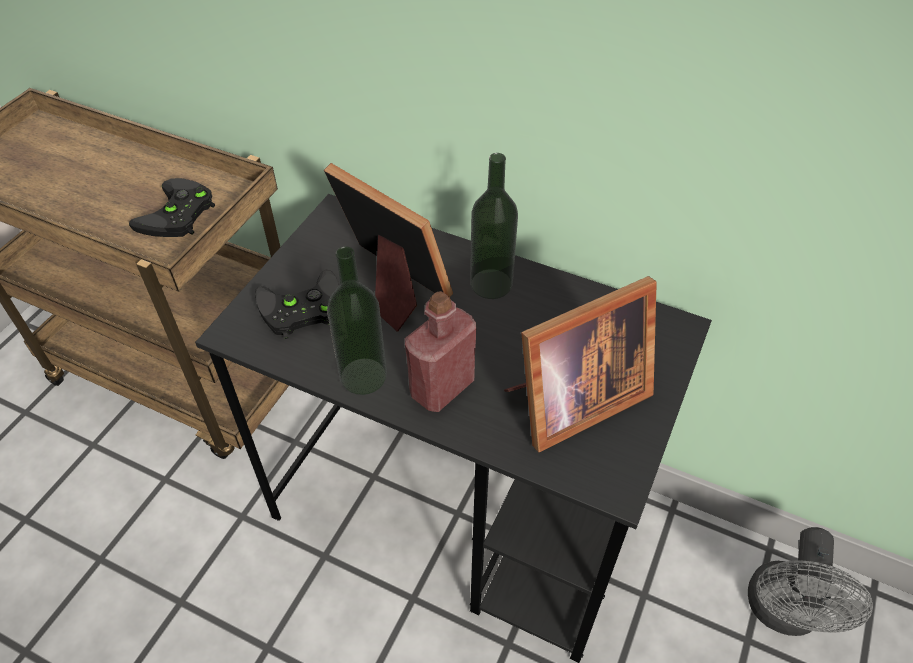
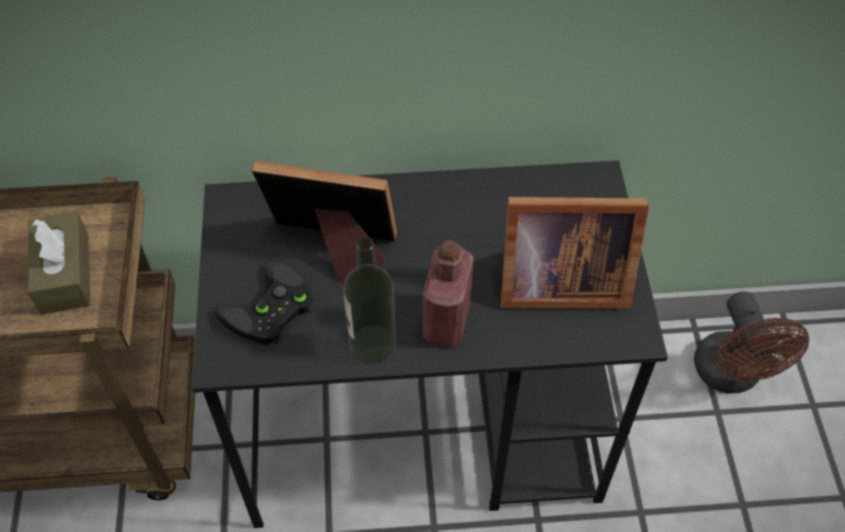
camera: 30 degrees left, 5 degrees up
black game controller [129,178,215,237] -> brown tissue box [28,211,91,315]
bottle [470,153,518,299] -> none
picture frame [504,276,657,452] -> picture frame turned 60 degrees clockwise [501,197,649,309]
grey fan [748,527,873,636] -> brown fan [694,292,809,393]

